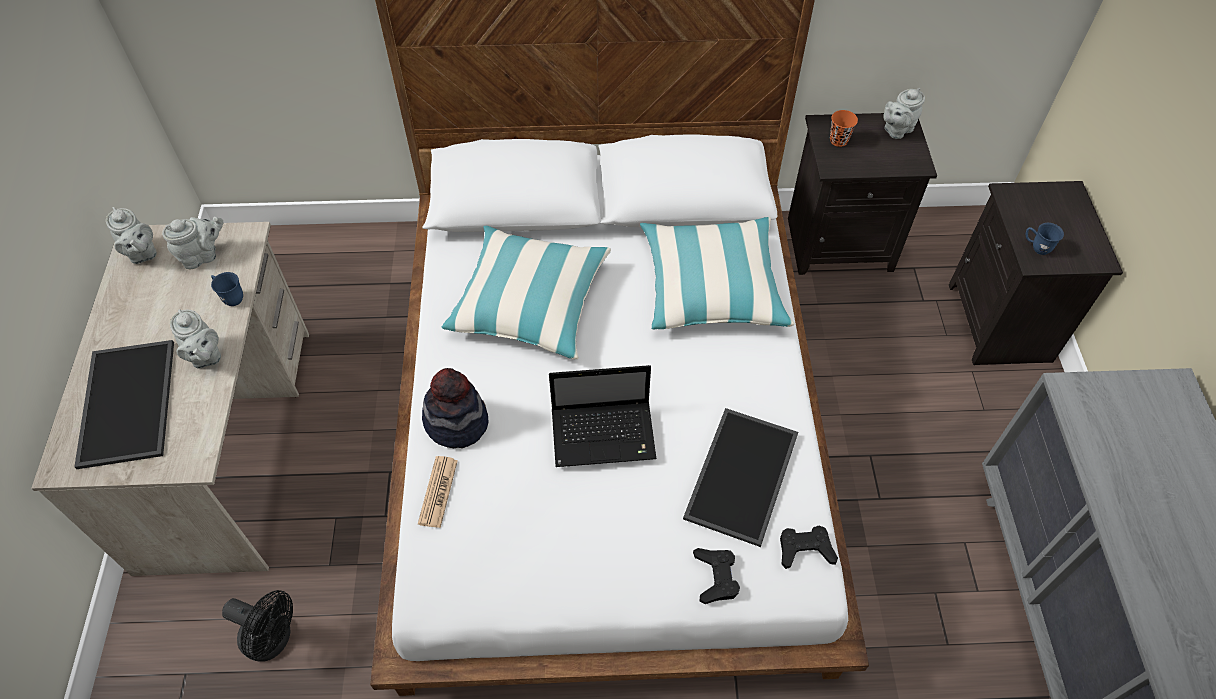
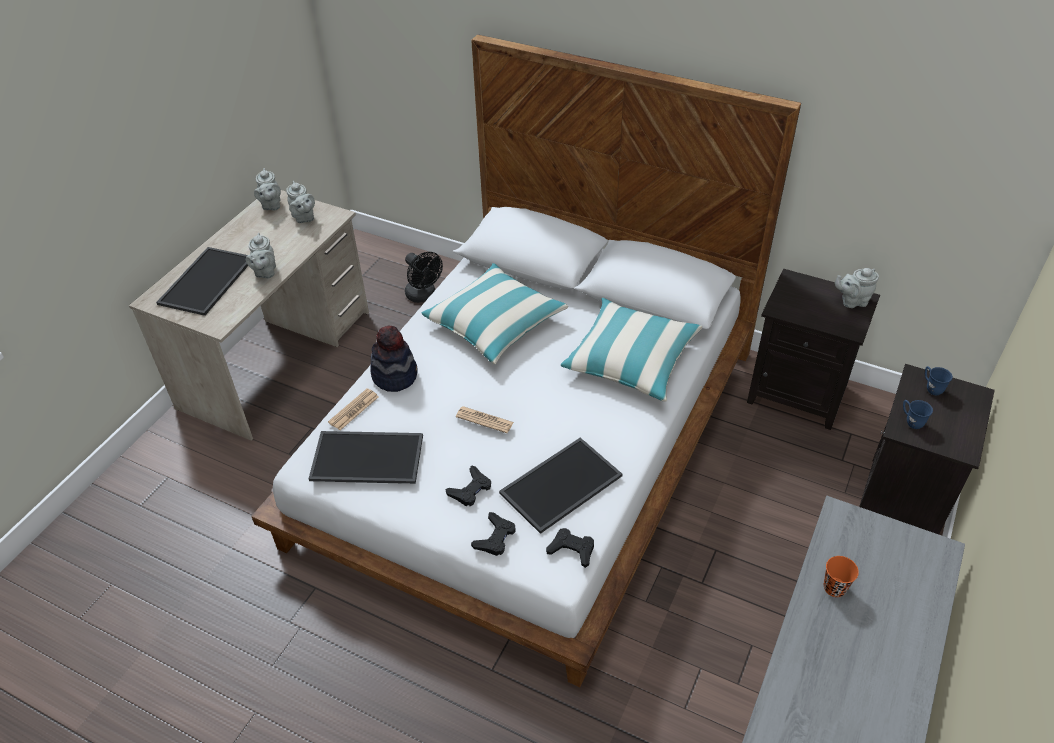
camera: 30 degrees right, 10 degrees down
grey teapot [162,217,223,269] -> grey teapot turned 60 degrees clockwise [286,181,315,223]
blue mug [211,272,243,306] -> blue mug moved to [925,366,953,395]
black fan [222,590,293,662] -> black fan moved to [405,252,443,303]
laptop [549,365,656,467] -> newspaper [456,406,514,433]
orange cup [830,110,858,147] -> orange cup moved to [824,556,859,597]
none -> tray [309,431,423,484]
none -> black game controller [445,465,491,506]

